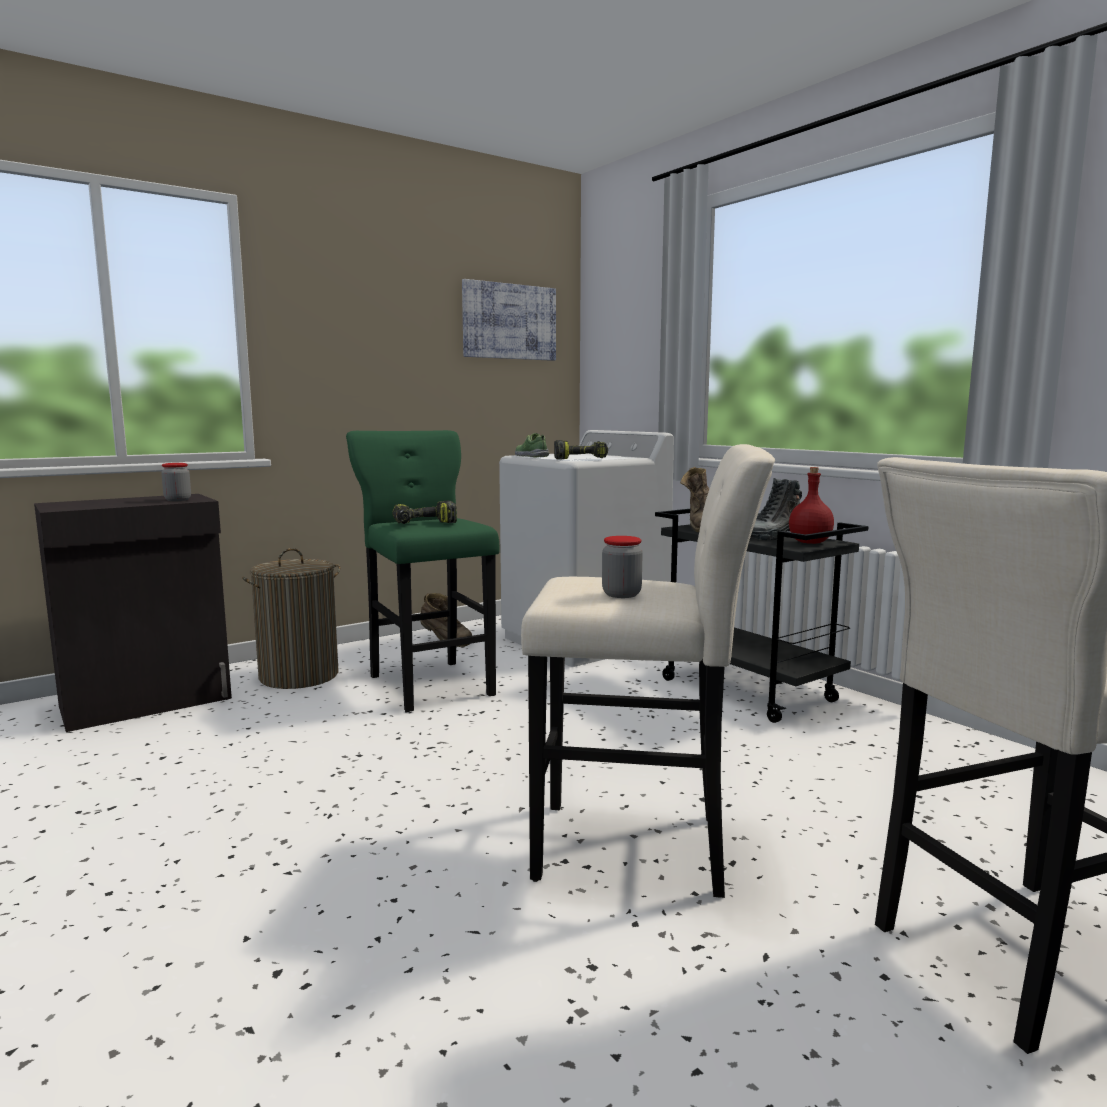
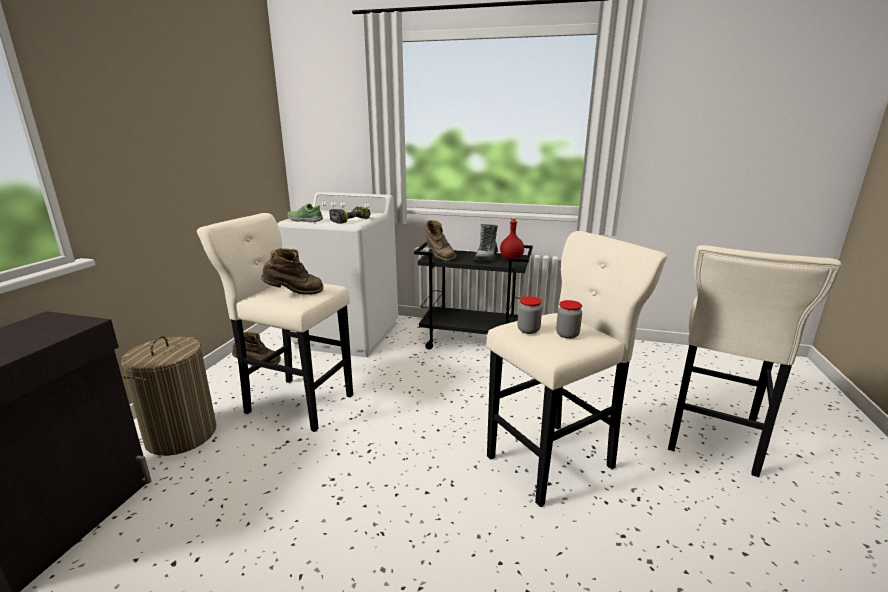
camera: 40 degrees left, 10 degrees up
jar [161,463,191,501] -> jar moved to [518,296,542,334]
green stool [346,430,500,712] -> beige stool [197,213,353,432]
power drill [392,501,457,524] -> brown boot [261,248,323,295]
picture [462,279,556,361] -> none

